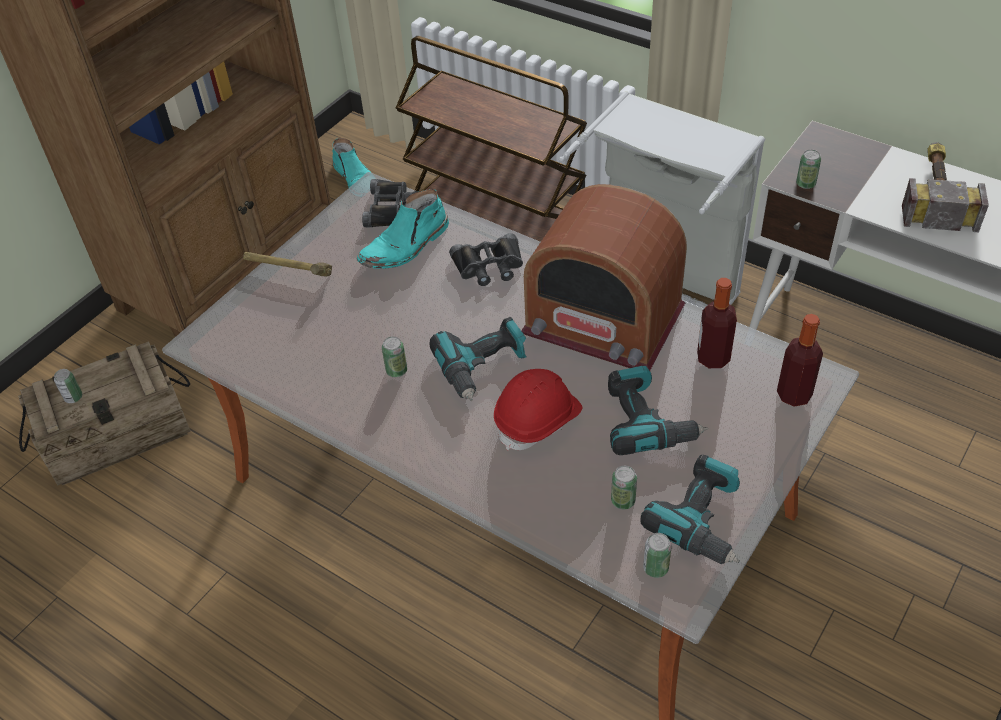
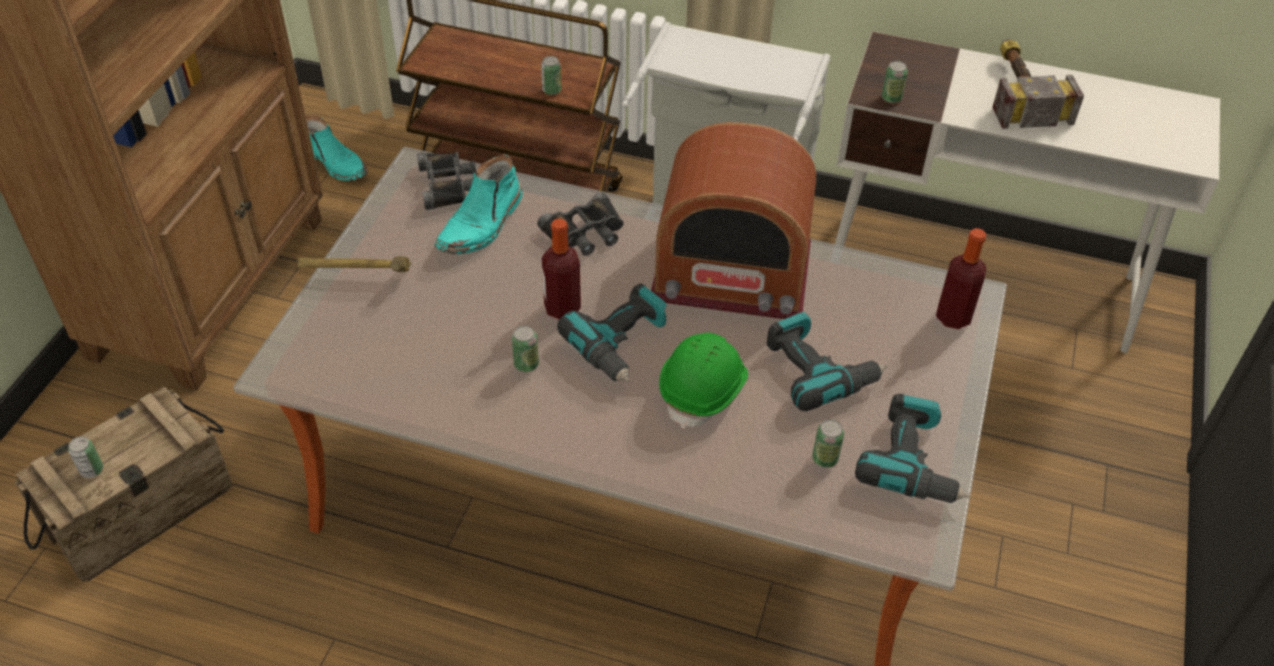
camera: 20 degrees left, 0 degrees up
red hard hat [494,369,582,451] -> green hard hat [659,333,748,429]
can [643,533,672,578] -> can moved to [541,56,561,95]
bottle [697,278,737,369] -> bottle moved to [542,218,581,319]

